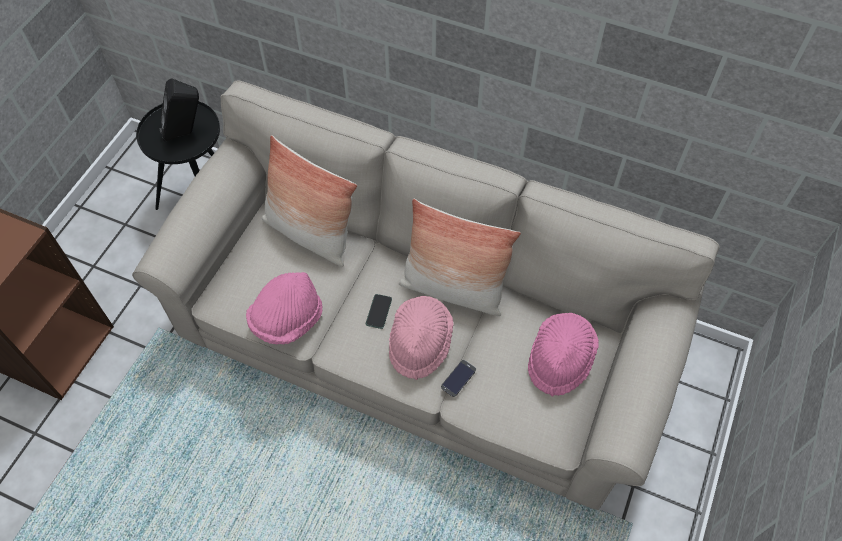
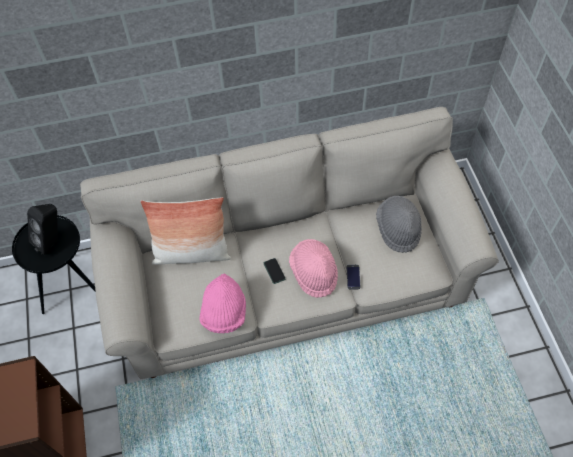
camera: 35 degrees left, 0 degrees up
pillow [399,199,521,316] -> none
pink hat [528,313,599,396] -> grey hat [376,196,422,253]

